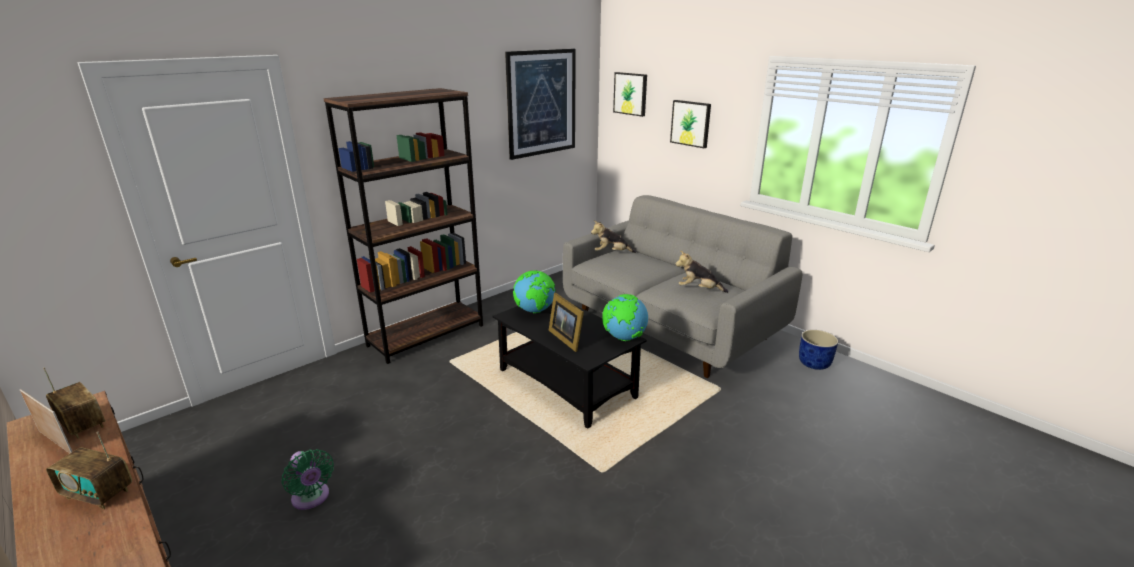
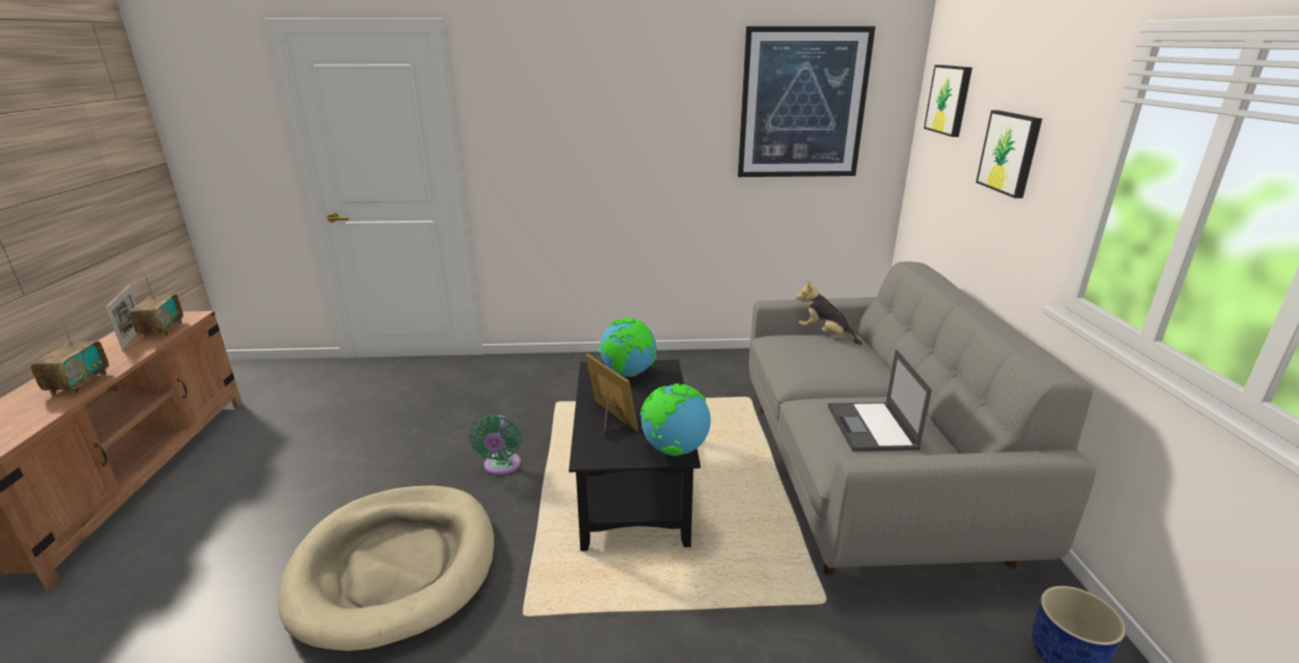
camera: 40 degrees right, 0 degrees up
radio [46,432,132,509] -> radio turned 150 degrees counterclockwise [31,316,109,395]
green fan [281,449,334,510] -> green fan moved to [469,415,522,476]
brown bookcase [323,88,483,364] -> none
picture frame [548,293,584,352] -> picture frame turned 135 degrees clockwise [585,354,638,437]
plush toy [675,250,728,293] -> laptop [828,349,932,451]
none -> beige dog bed [278,485,495,653]

